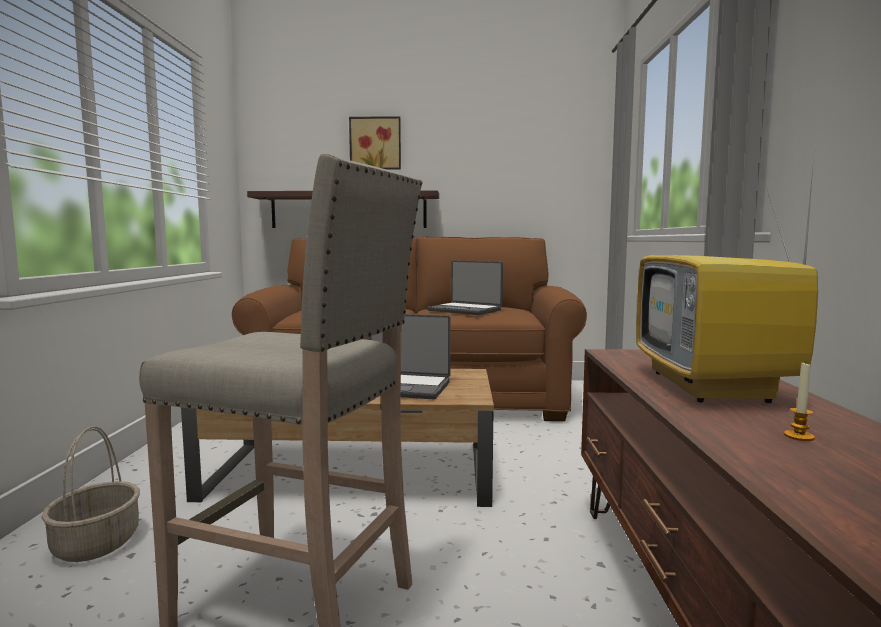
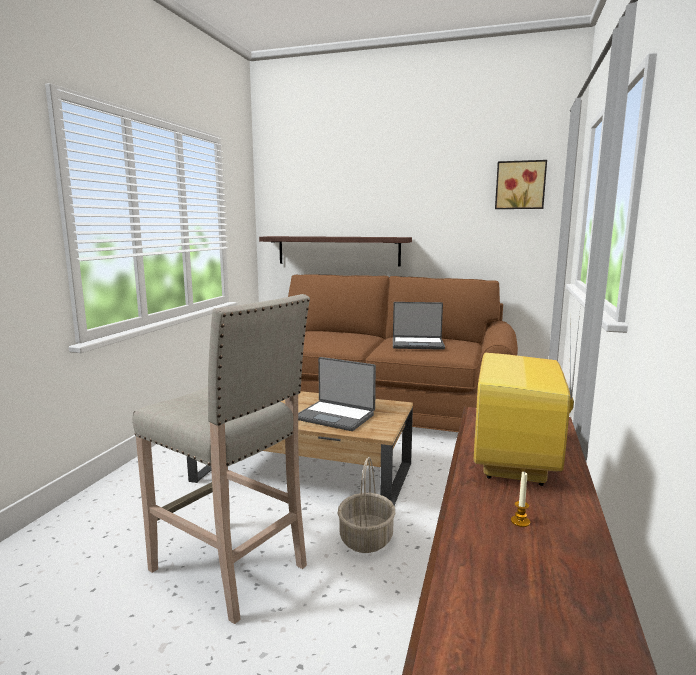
camera: 15 degrees right, 5 degrees up
basket [41,426,140,562] -> basket moved to [337,457,395,553]
picture [349,116,401,169] -> picture moved to [495,160,547,209]
laptop [427,260,503,315] -> laptop turned 45 degrees counterclockwise [393,302,445,350]

